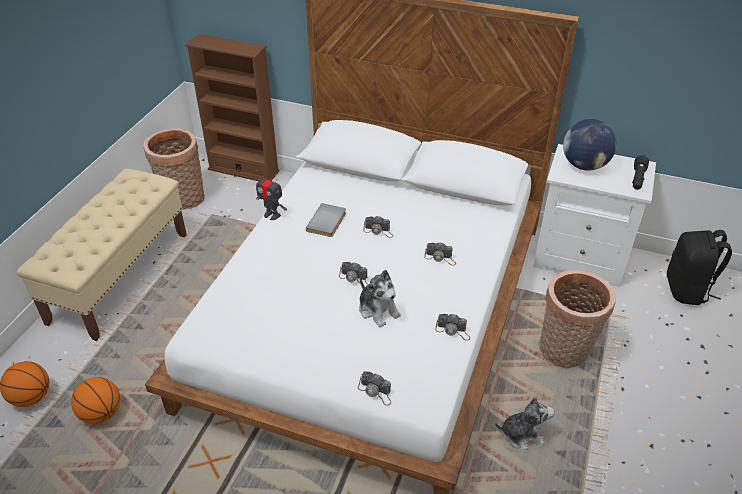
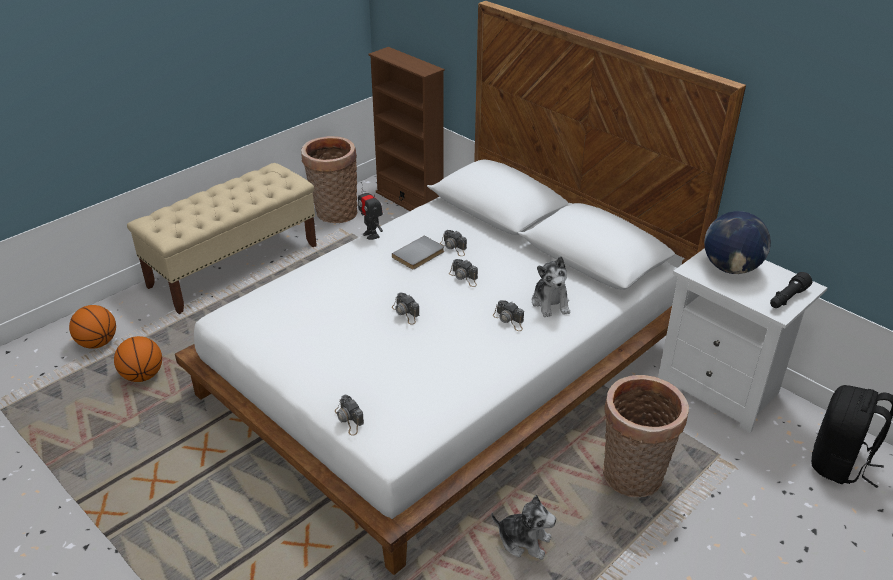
camera: 25 degrees right, 5 degrees down
plush toy [359,270,401,328] -> plush toy moved to [532,256,570,317]
camera [435,314,470,341] -> camera moved to [440,230,467,256]

